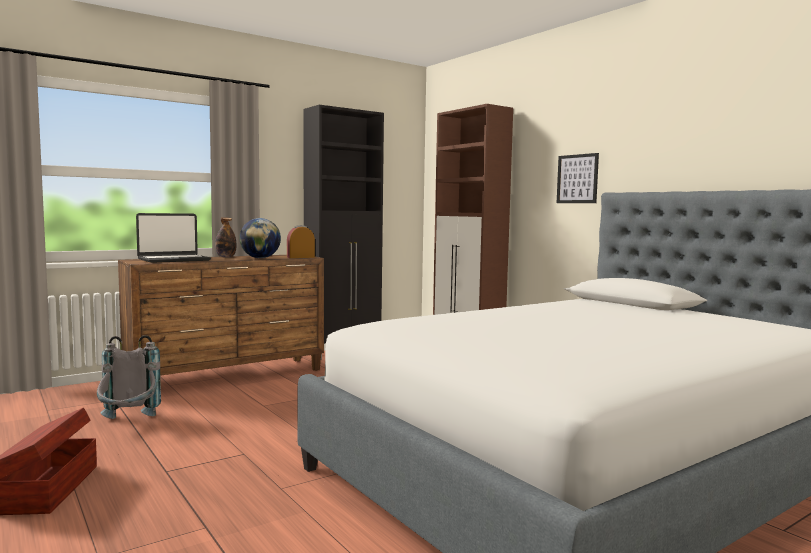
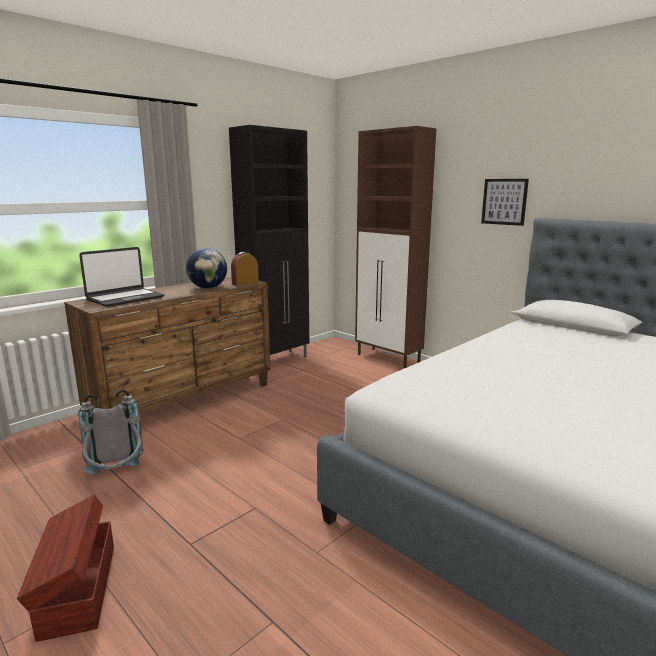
camera: 10 degrees left, 10 degrees up
bottle [215,217,237,258] -> none

